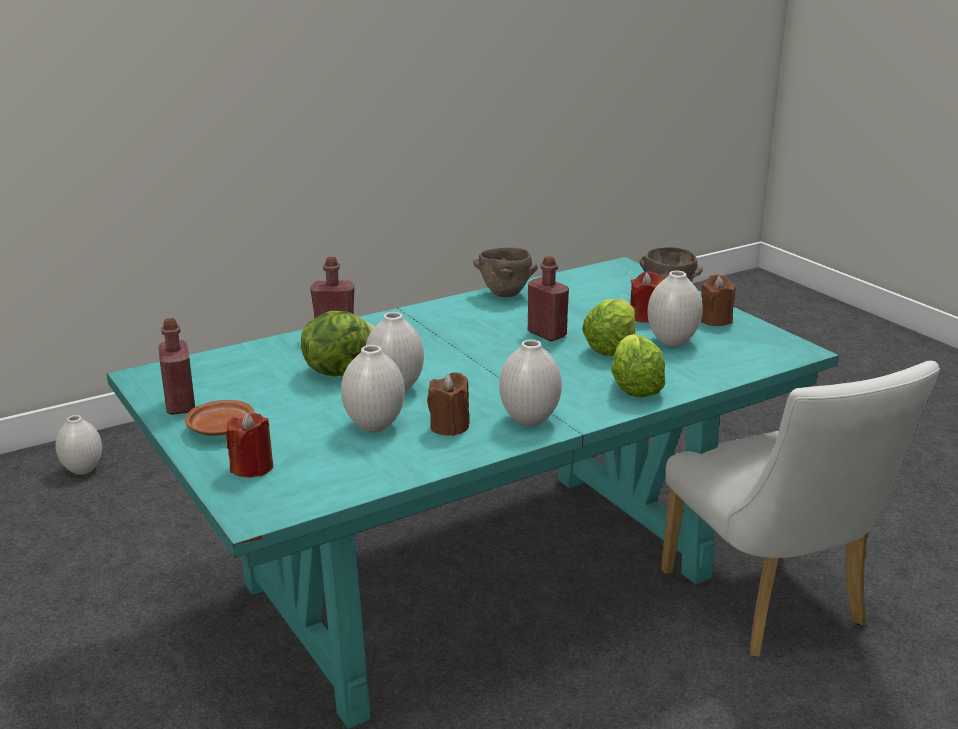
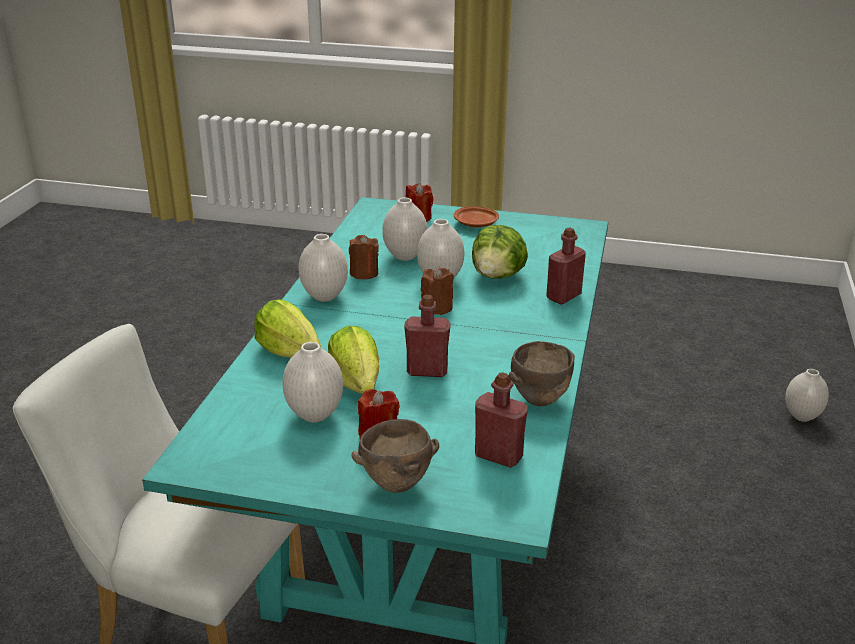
camera: 135 degrees right, 5 degrees up
red bottle [158,318,195,415] -> red bottle moved to [475,372,528,468]
brown candle [701,274,735,326] -> brown candle moved to [421,267,454,315]

